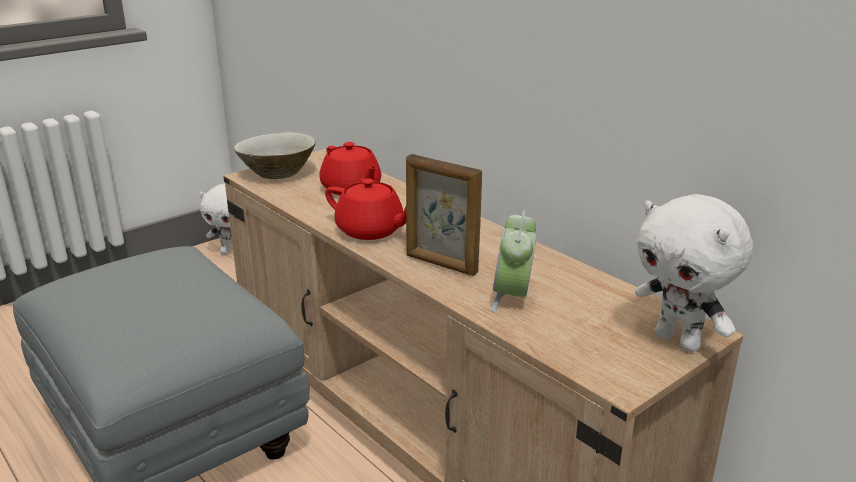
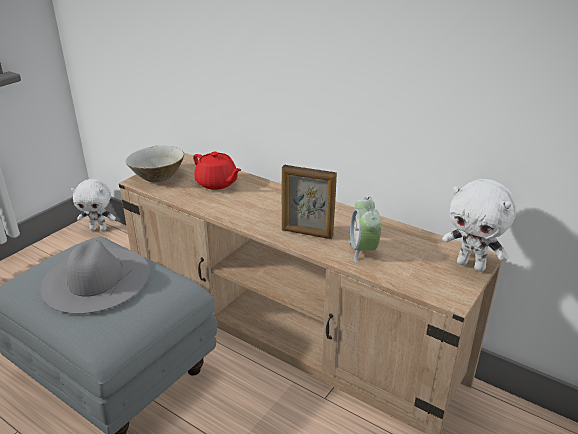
camera: 15 degrees left, 5 degrees up
red teapot [325,178,406,240] -> none
none -> grey hat [41,240,150,314]

